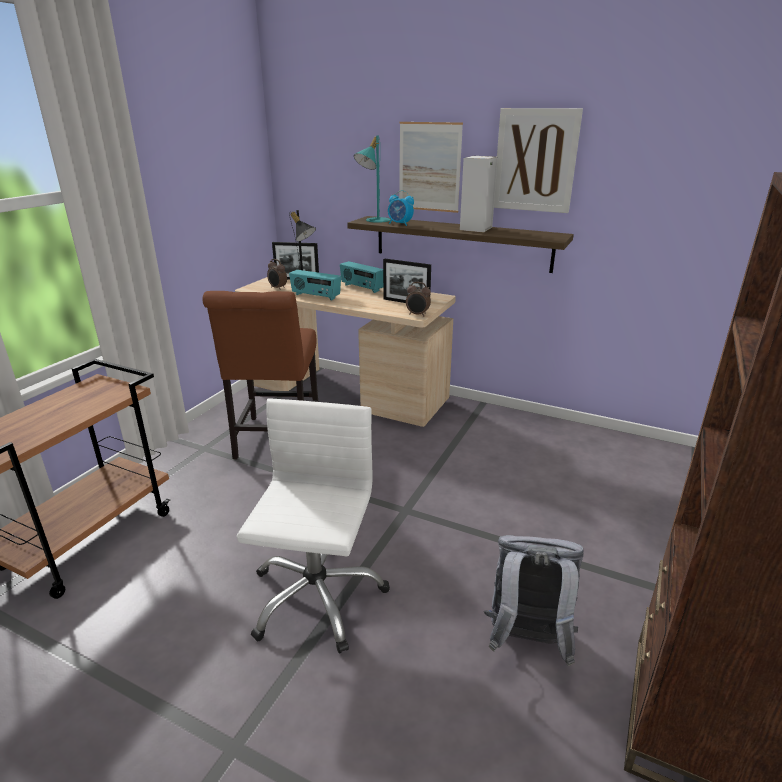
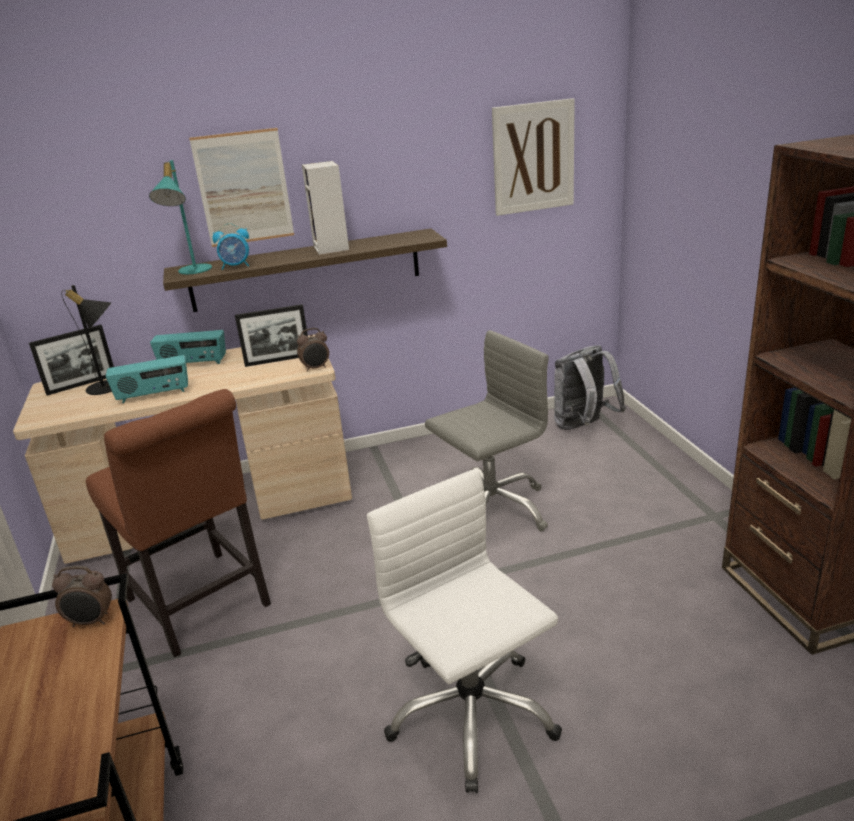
camera: 40 degrees left, 0 degrees up
alarm clock [267,259,287,290] -> alarm clock moved to [52,566,112,627]
grey backpack [484,535,584,666] -> grey backpack moved to [554,345,626,430]
picture [494,108,583,213] -> picture moved to [492,98,575,216]
none -> grey office chair [425,330,549,532]

